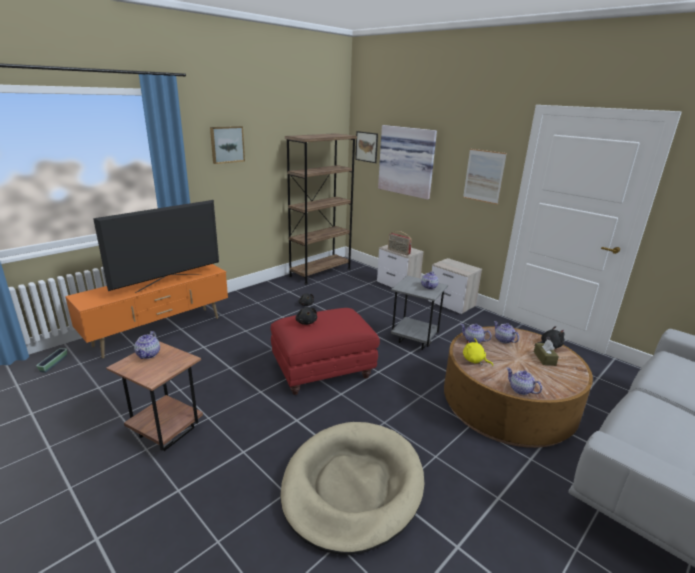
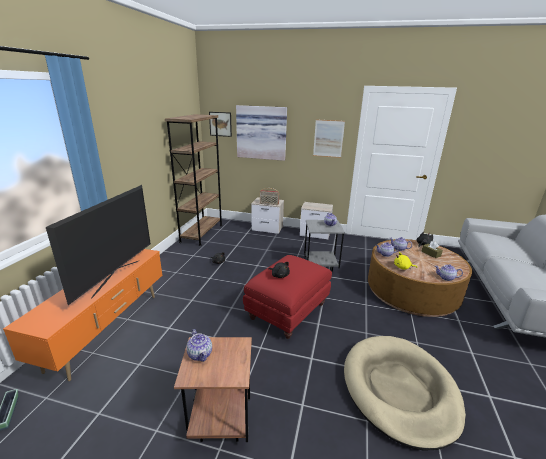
camera: 30 degrees left, 0 degrees up
picture [210,126,245,164] -> none

